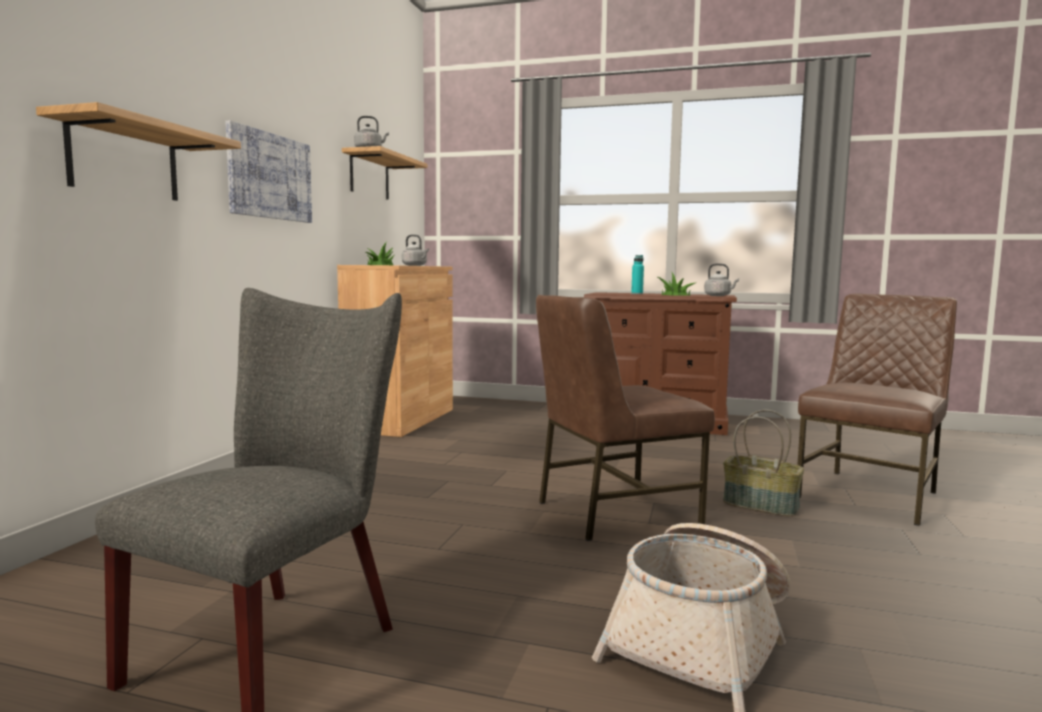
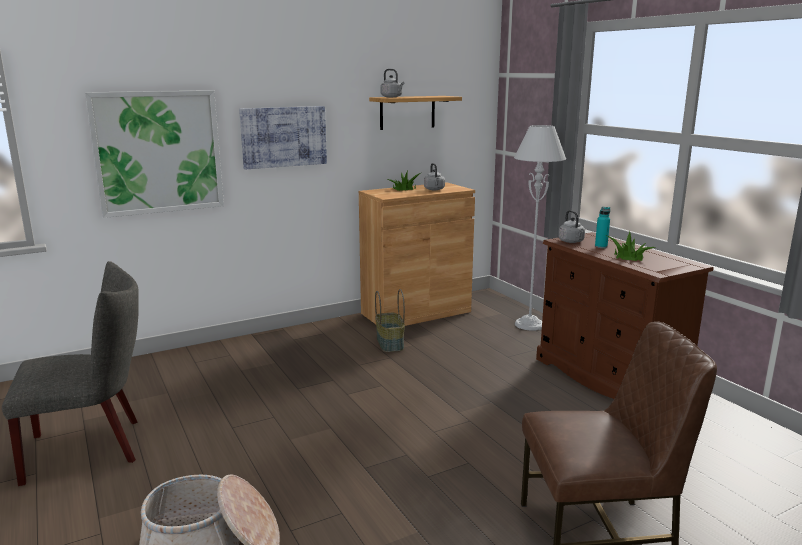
camera: 45 degrees right, 10 degrees up
shelf [36,102,241,201] -> picture [85,90,224,218]
brown chair [536,295,715,541] -> none
grey kettle [704,263,739,296] -> grey kettle moved to [558,210,585,243]
basket [723,410,804,516] -> basket moved to [375,289,405,352]
none -> grey floor lamp [514,125,566,331]

